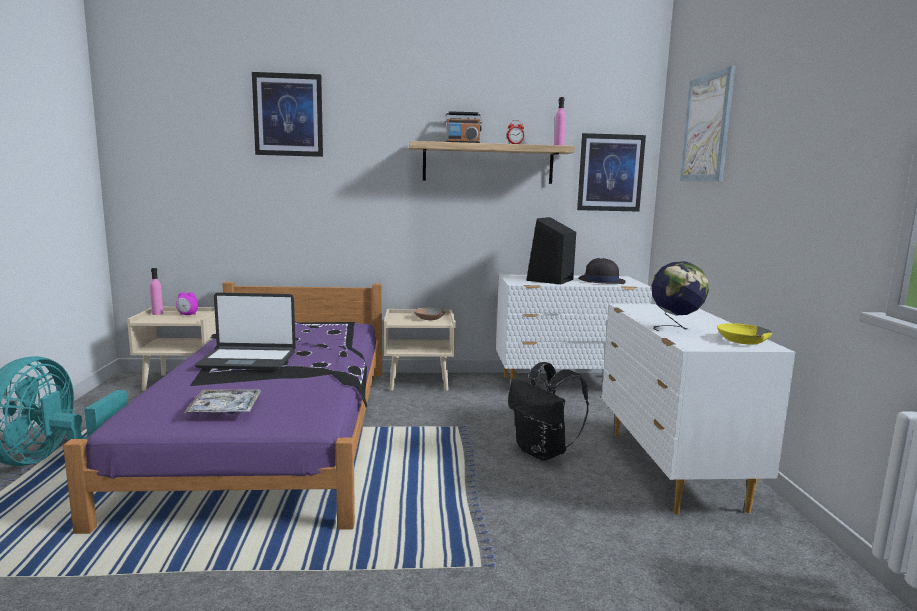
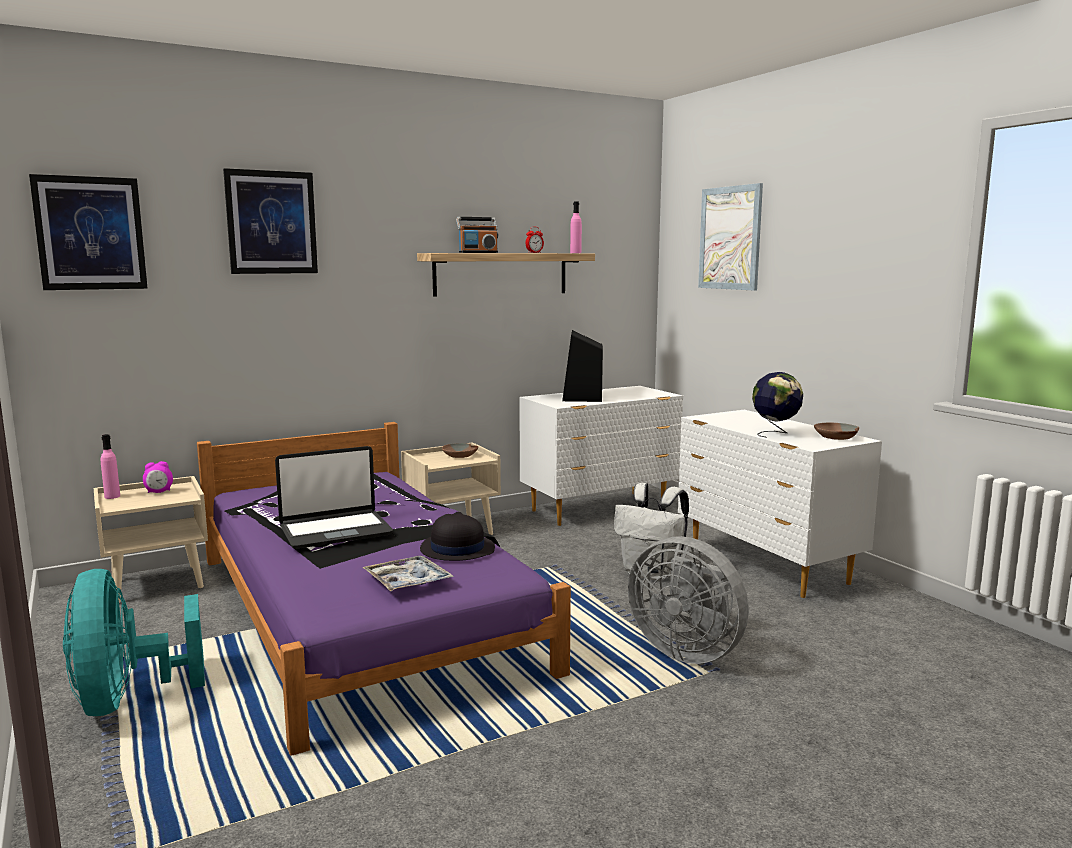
camera: 25 degrees left, 0 degrees up
black backpack [508,362,589,461] -> white backpack [614,483,689,581]
picture [577,133,646,212] -> picture moved to [29,174,148,290]
black hat [578,258,626,284] -> black hat moved to [420,512,495,561]
yellow bowl [717,323,773,344] -> brown bowl [814,423,859,440]
none -> grey fan [628,536,749,664]

